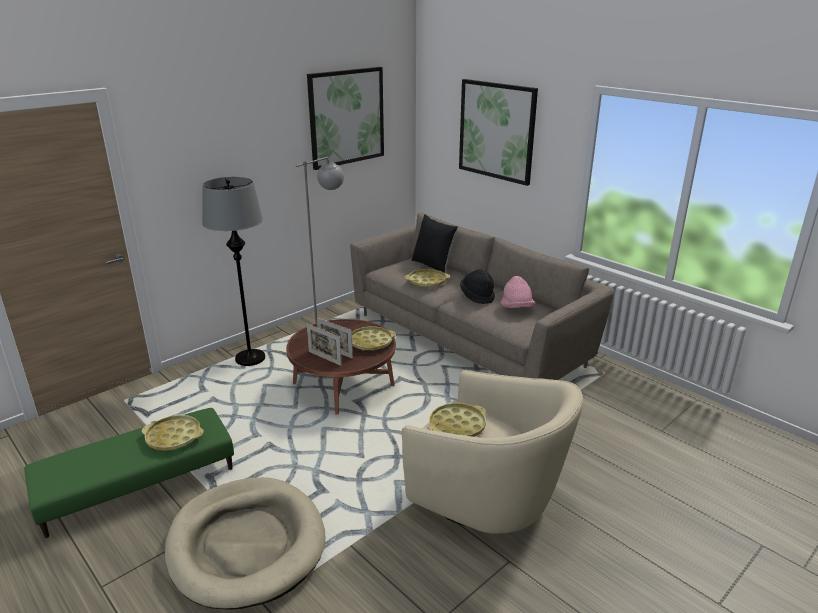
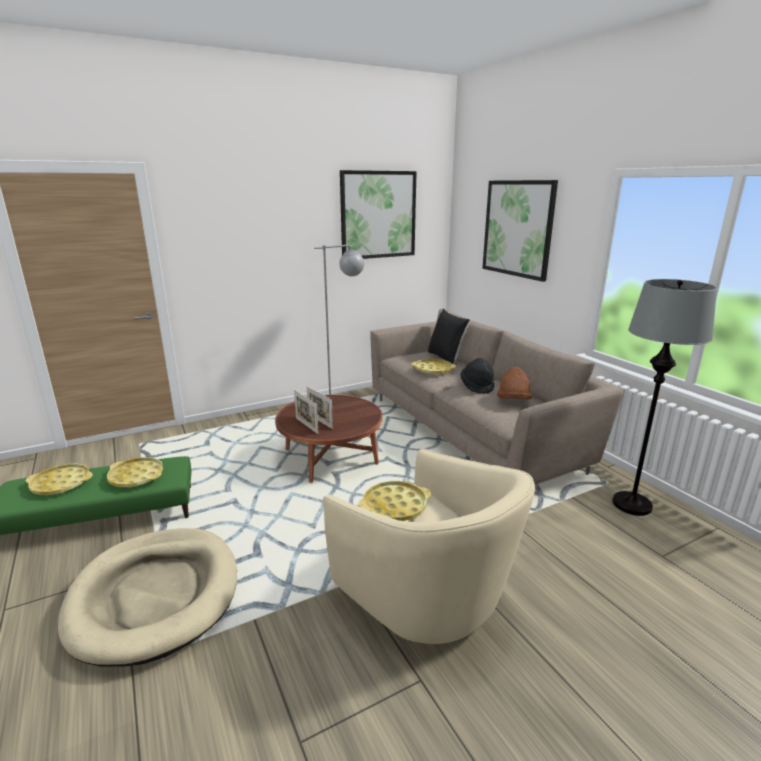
camera: 15 degrees right, 5 degrees down
grey floor lamp [202,177,265,366] -> grey floor lamp moved to [612,279,717,516]
yellow tray [352,326,396,351] -> yellow tray moved to [26,464,93,495]
pink hat [501,276,535,308] -> brown hat [497,367,532,400]

